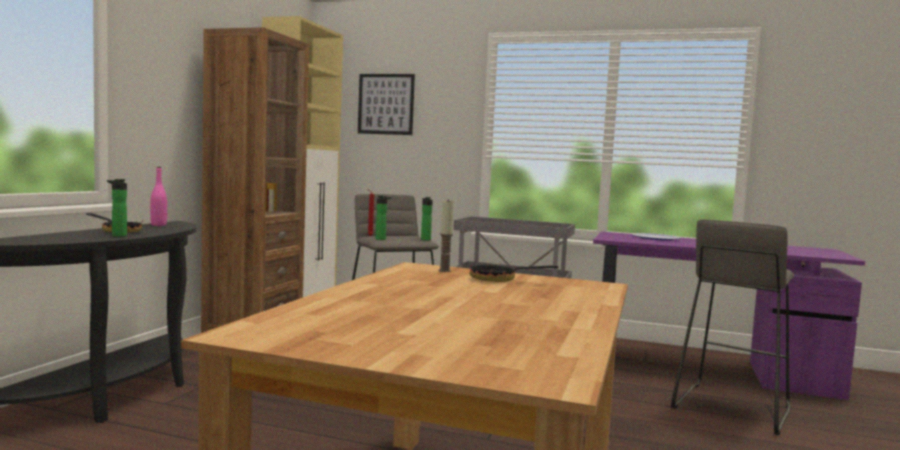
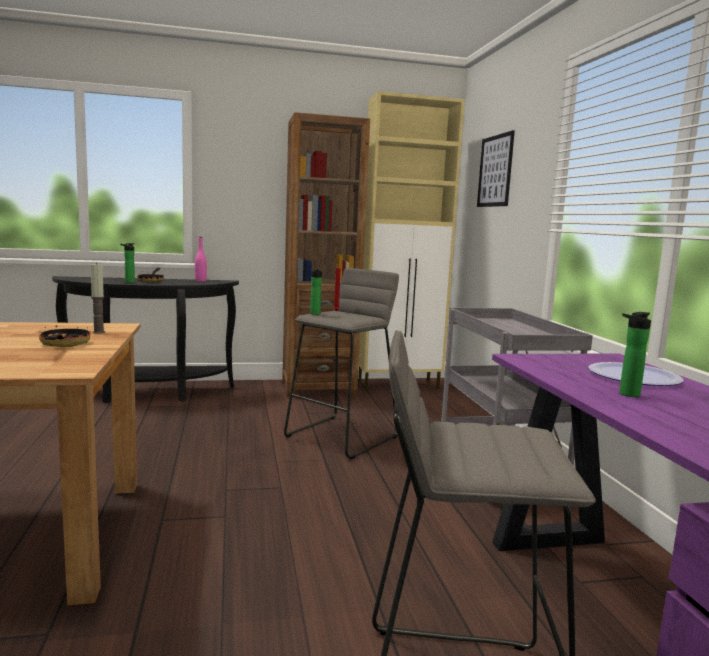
camera: 60 degrees right, 5 degrees up
bottle [421,197,433,241] -> bottle moved to [619,312,651,397]

